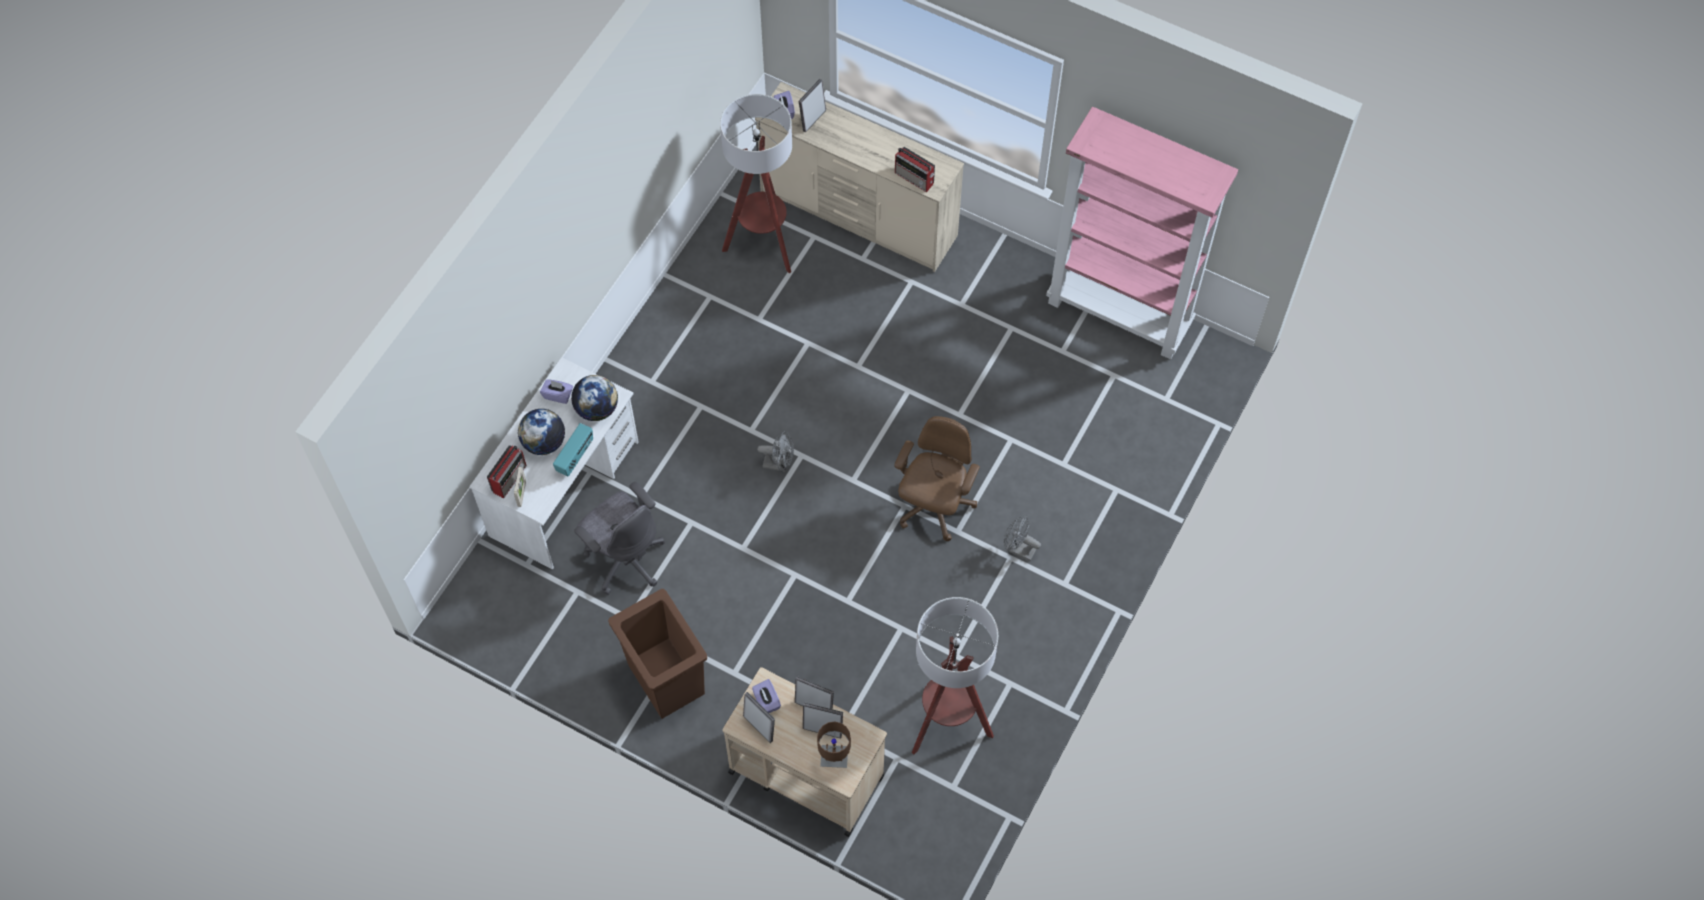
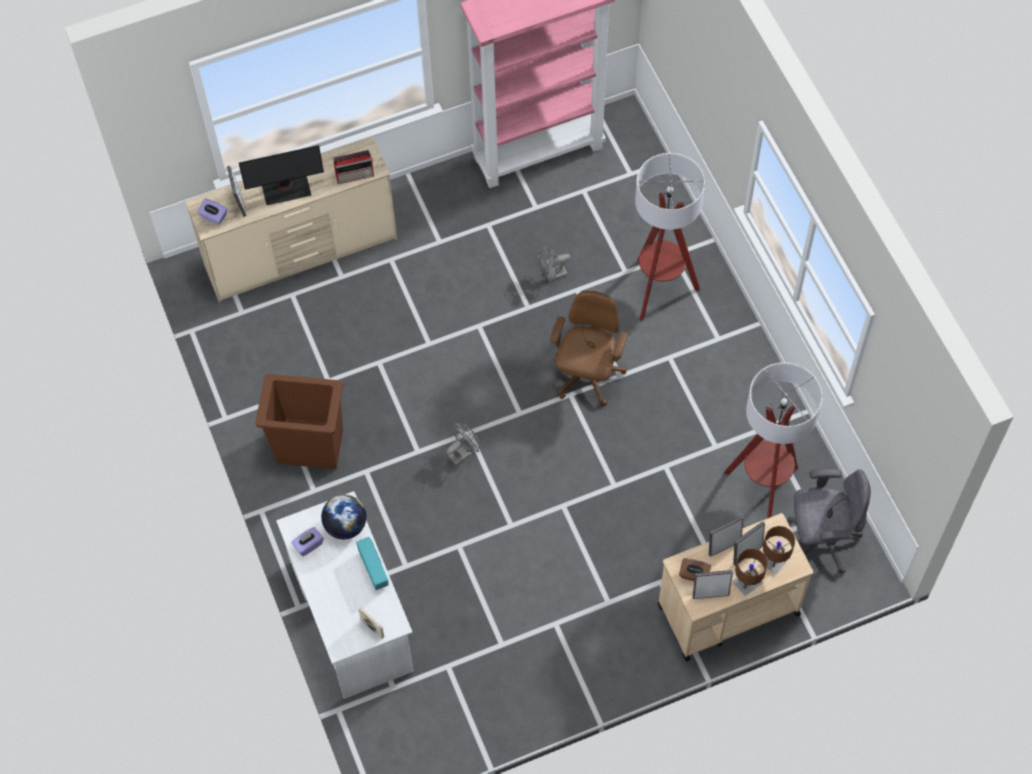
camera: 50 degrees left, 0 degrees up
radio [487,445,527,498] -> none
globe [518,409,565,455] -> none
grey office chair [574,482,665,595] -> grey office chair moved to [787,469,871,574]
brown trash can [608,589,707,719] -> brown trash can moved to [255,374,343,469]
floor lamp [720,94,792,273] -> floor lamp moved to [635,153,705,321]
purple tissue box [752,679,781,713] -> brown tissue box [679,558,711,581]
brown office chair [894,416,980,541] -> brown office chair turned 45 degrees clockwise [550,291,628,406]
grey fan [1003,516,1041,561] -> grey fan moved to [538,245,570,282]
none -> monitor [239,145,324,205]
none -> brown table lamp [732,548,768,596]

